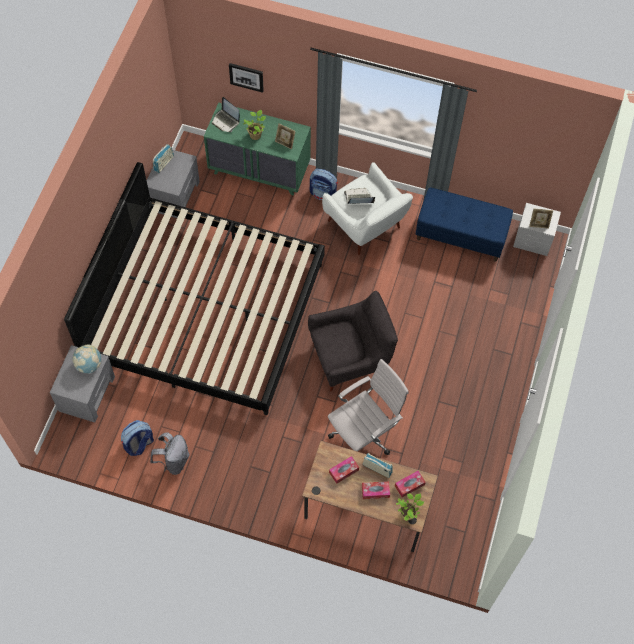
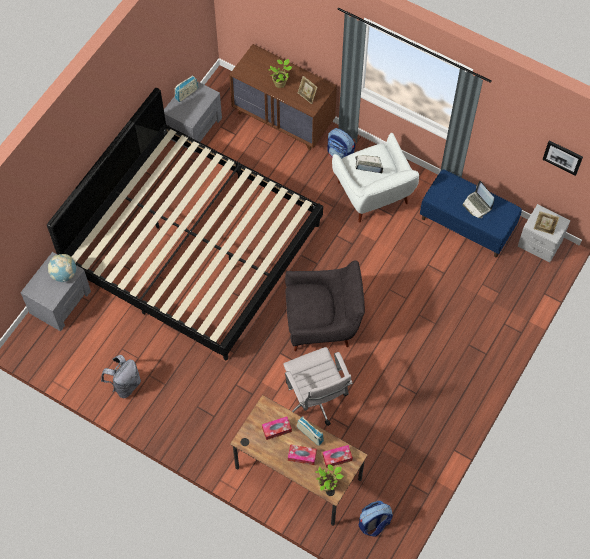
camera: 15 degrees right, 0 degrees up
backpack [121,420,154,456] -> backpack moved to [359,501,393,537]
green dresser [204,102,311,196] -> brown dresser [229,44,337,150]
laptop [212,97,240,132] -> laptop moved to [463,181,494,218]
picture [229,63,264,93] -> picture moved to [542,140,583,176]
white office chair [328,359,409,455] -> white office chair turned 90 degrees clockwise [283,347,353,426]

